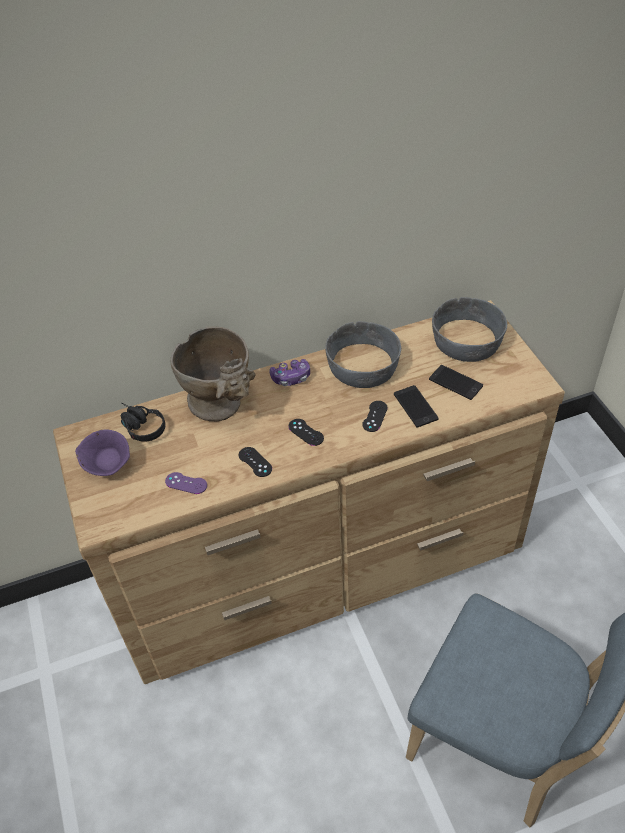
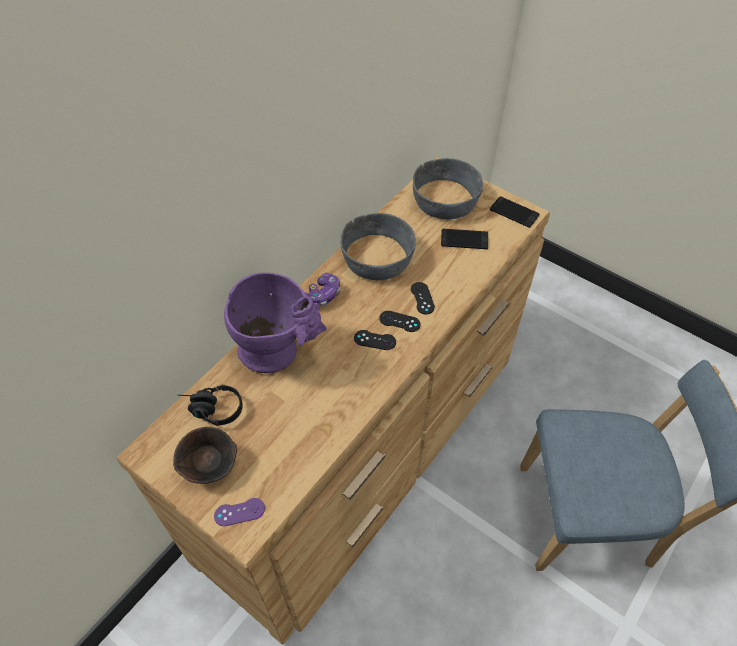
camera: 35 degrees left, 5 degrees up
purple bowl [75,430,130,476] -> brown bowl [173,427,237,484]
purple game controller [165,472,207,494] -> purple game controller moved to [214,498,265,526]
beige vase [171,326,256,422] -> purple vase [224,272,327,373]
black game controller [239,447,272,477] -> black game controller moved to [379,311,421,332]
phone [394,385,439,427] -> phone moved to [490,196,539,228]

